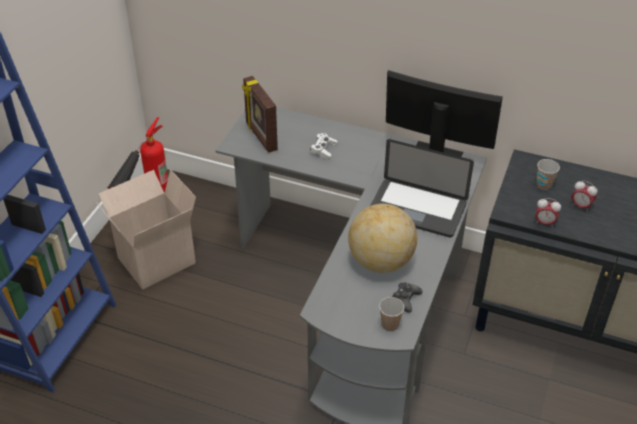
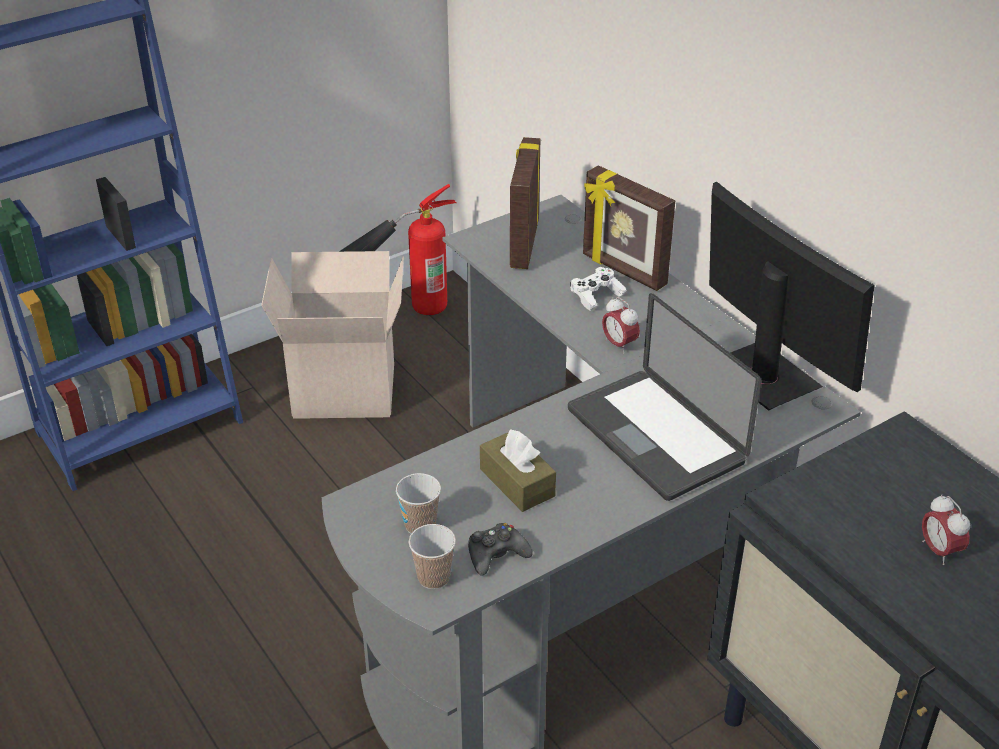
camera: 35 degrees right, 5 degrees down
globe [348,204,417,273] -> brown tissue box [480,429,556,512]
alarm clock [535,198,561,228] -> alarm clock moved to [602,297,640,354]
cup [537,159,560,190] -> cup moved to [396,473,441,534]
none -> picture frame [583,165,675,291]

